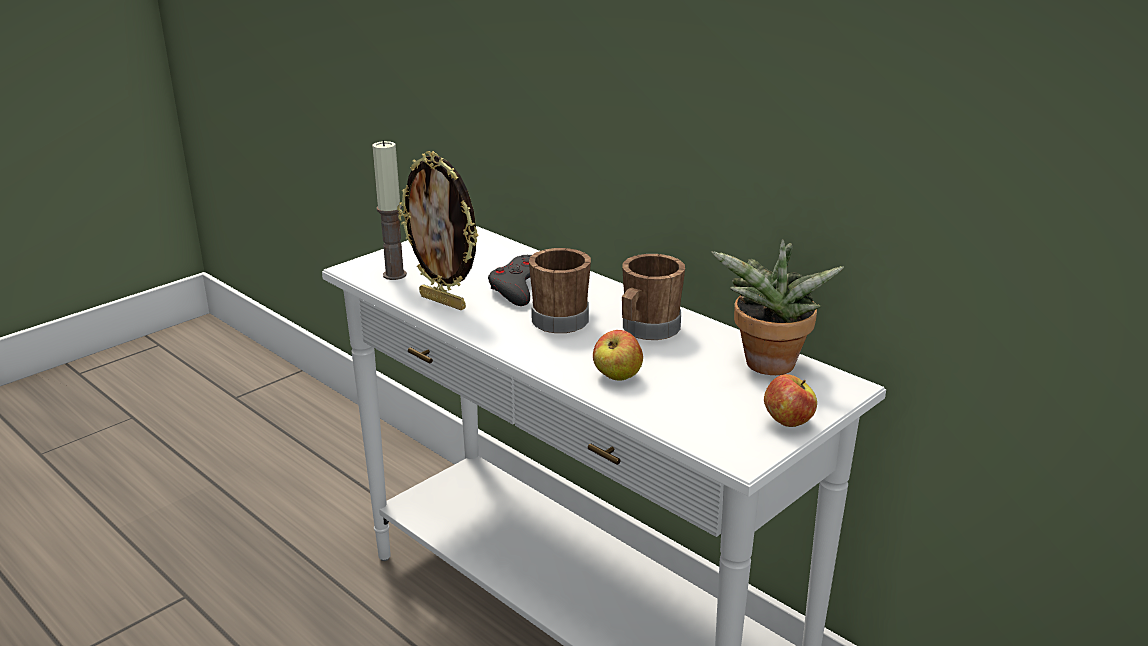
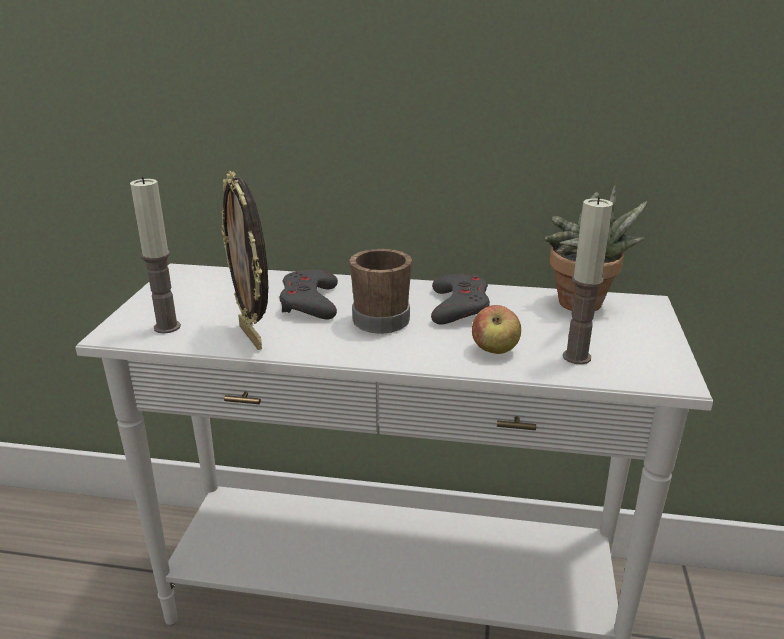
camera: 35 degrees left, 0 degrees up
picture frame [397,151,479,310] -> picture frame turned 60 degrees clockwise [221,171,268,350]
brown mug [622,254,685,340] -> grey game controller [431,274,490,325]
apple [764,374,817,427] -> none
none -> candle [563,197,613,365]

